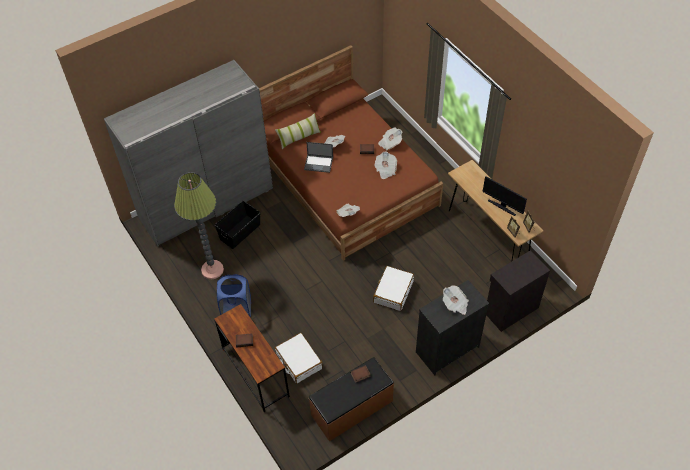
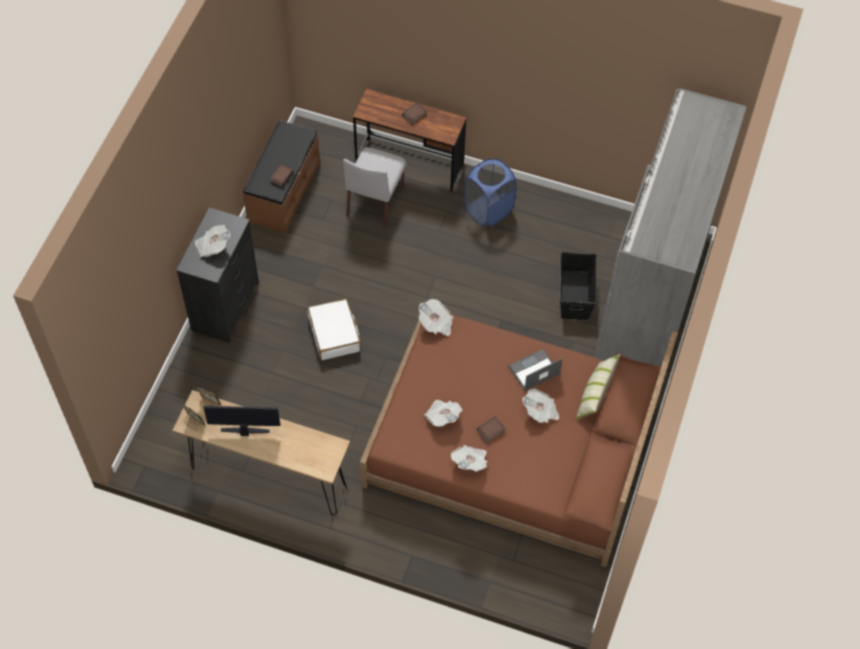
camera: 140 degrees right, 5 degrees up
floor lamp [174,172,224,279] -> none
white suitcase [275,333,323,384] -> grey chair [343,147,407,228]
black cabinet [486,250,550,332] -> none

